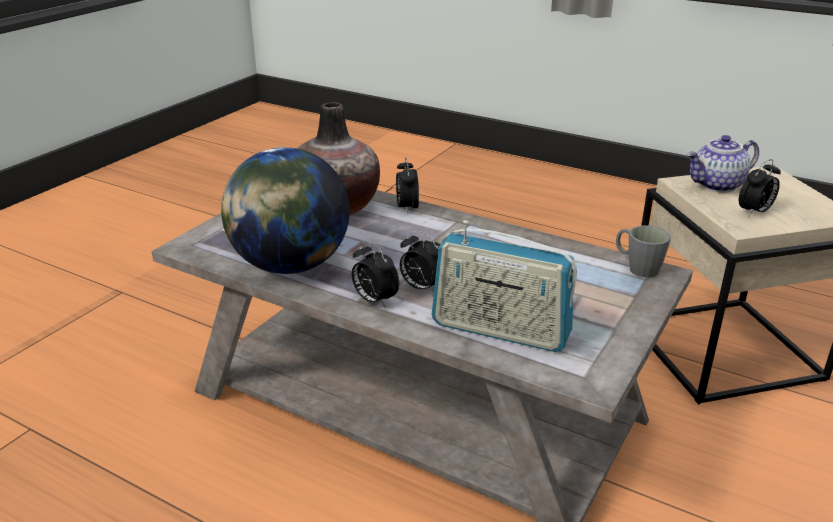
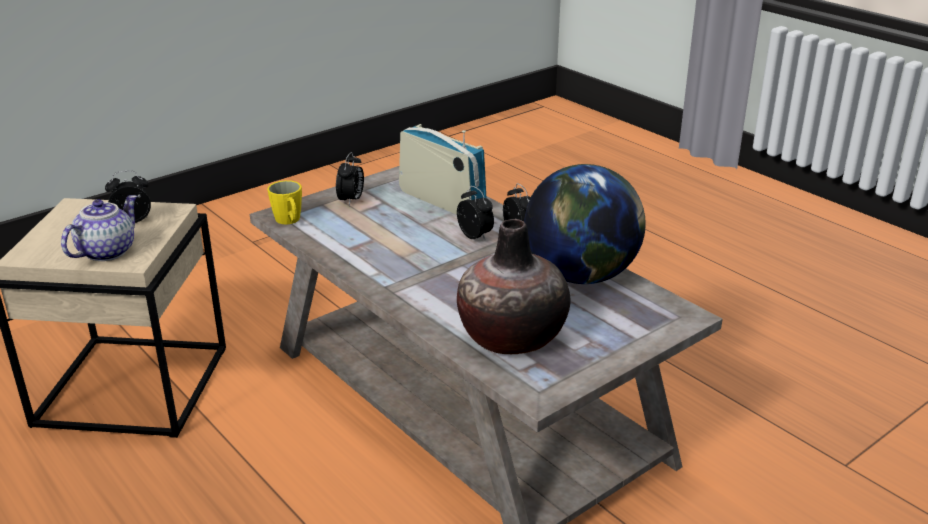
camera: 160 degrees left, 0 degrees up
alarm clock [396,157,419,214] -> alarm clock moved to [336,152,364,206]
grey mug [616,225,671,278] -> yellow mug [267,180,302,225]
teapot [686,135,759,193] -> teapot turned 60 degrees counterclockwise [61,195,138,261]

